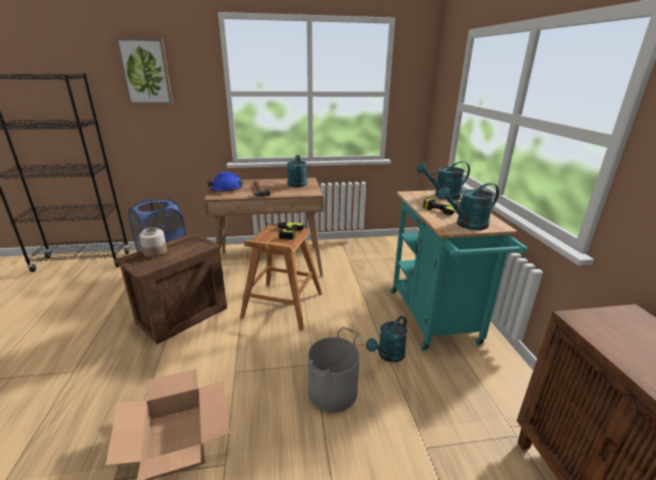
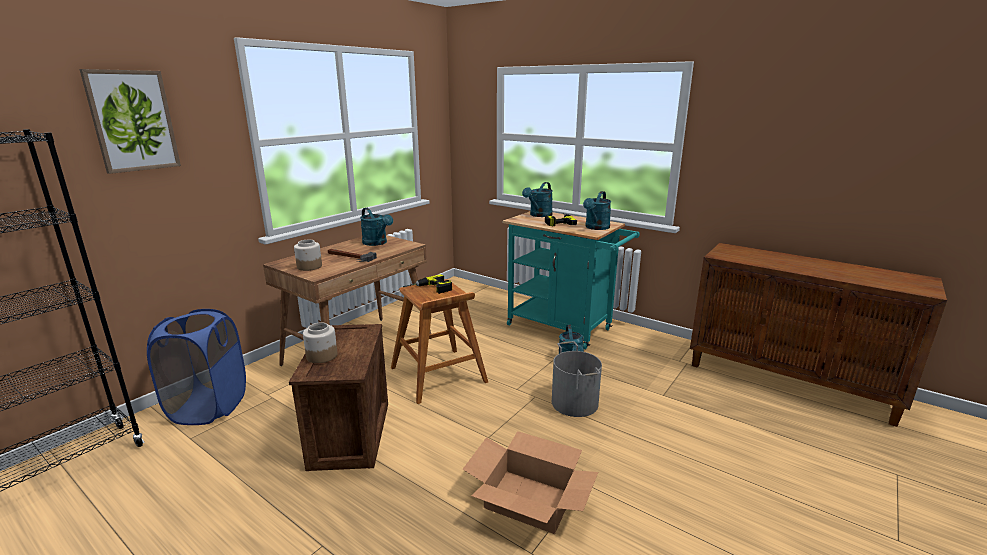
camera: 45 degrees left, 5 degrees down
blue hard hat [207,172,243,192] -> jar [294,240,322,271]

